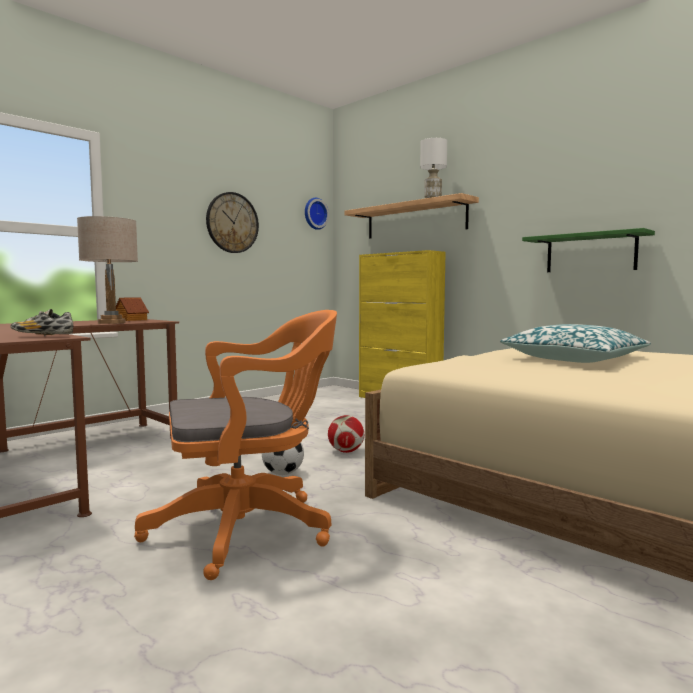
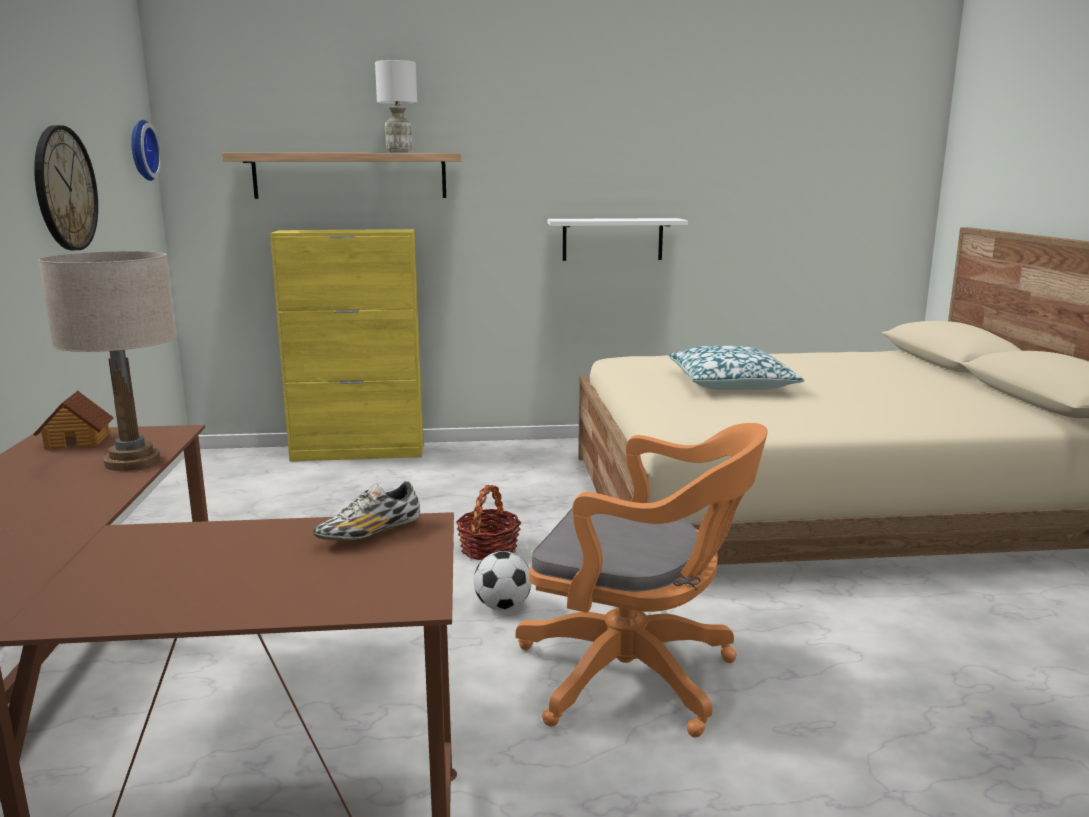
camera: 50 degrees left, 10 degrees up
orange office chair [134,310,337,580] -> orange office chair turned 90 degrees clockwise [515,423,768,737]
football [328,415,364,453] -> basket [456,485,521,560]
green shelf [522,228,655,272] -> white shelf [547,218,688,261]

